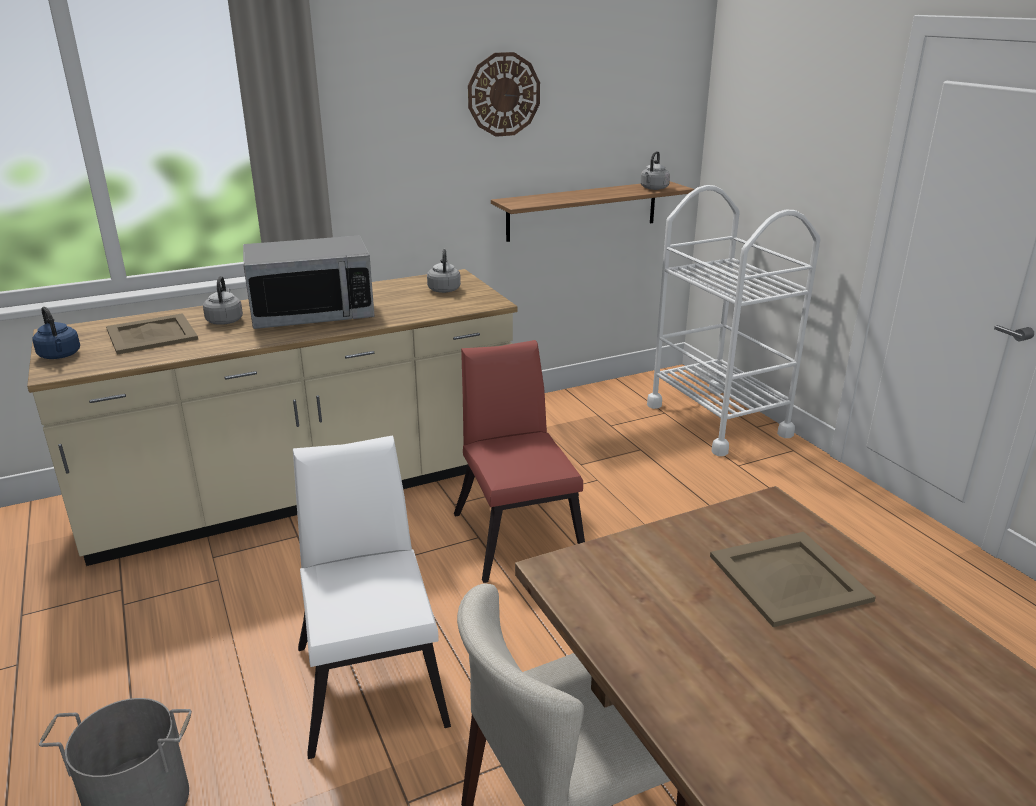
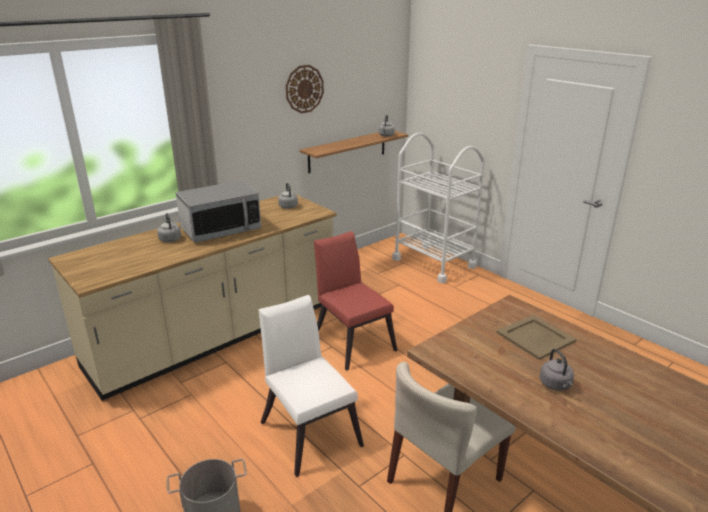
camera: 15 degrees left, 0 degrees up
blue kettle [33,307,80,359] -> none
beige tray [106,313,198,355] -> none
none -> grey kettle [540,349,574,391]

